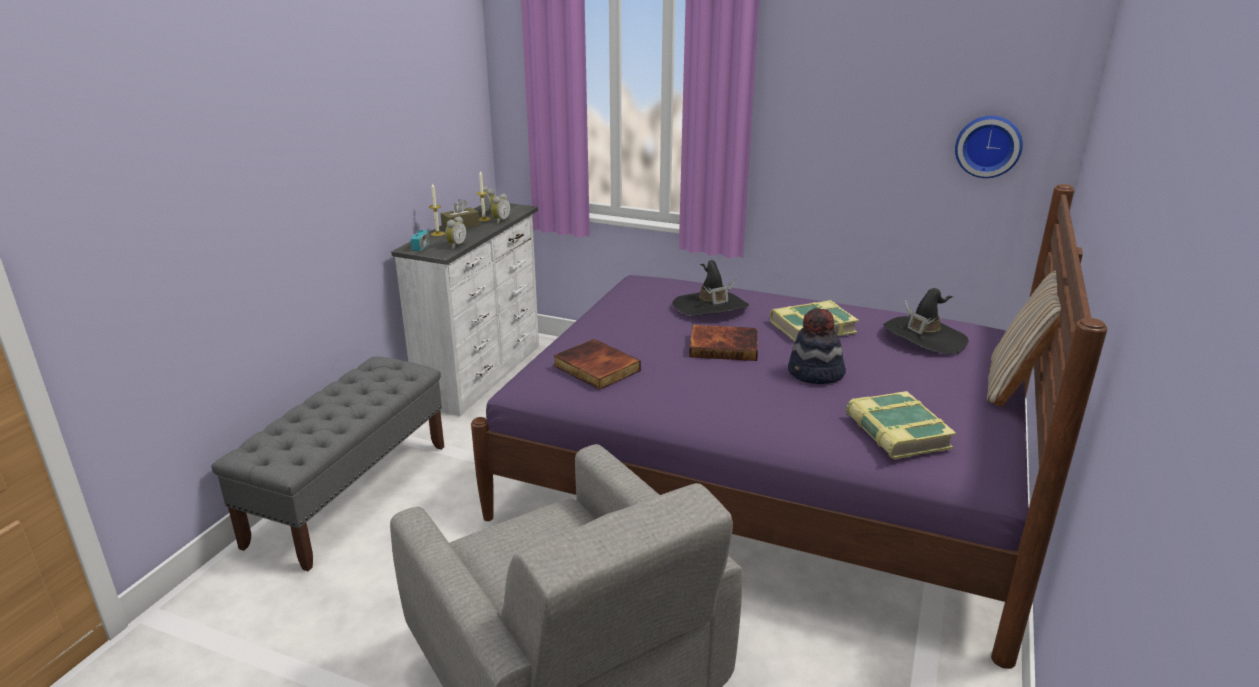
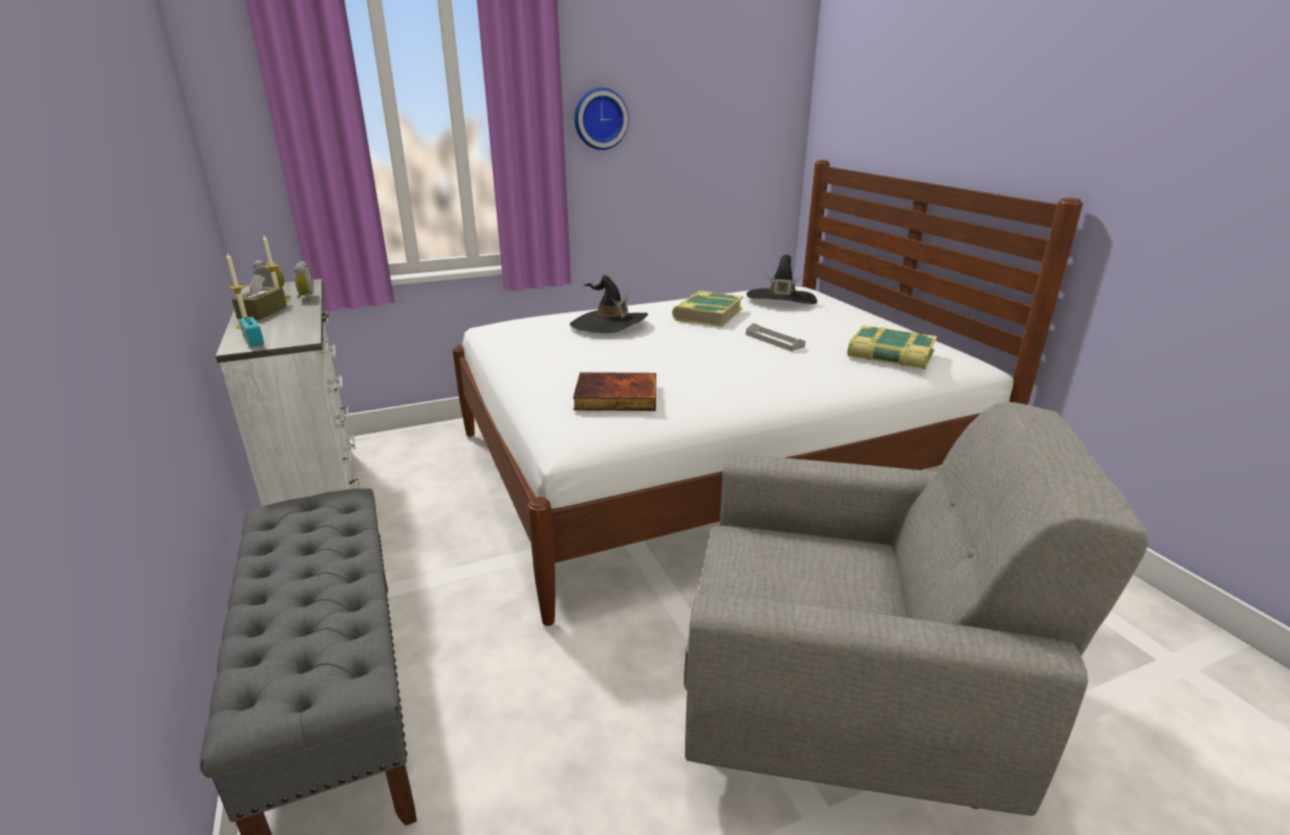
camera: 45 degrees left, 0 degrees up
alarm clock [445,216,466,249] -> none
purple bed [471,184,1107,669] -> white bed [453,160,1083,626]
book [689,325,758,361] -> none
hat [788,308,846,384] -> grey tray [746,323,806,352]
wall clock [955,116,1023,178] -> wall clock moved to [574,88,629,150]
beige pillow [987,270,1061,407] -> none

